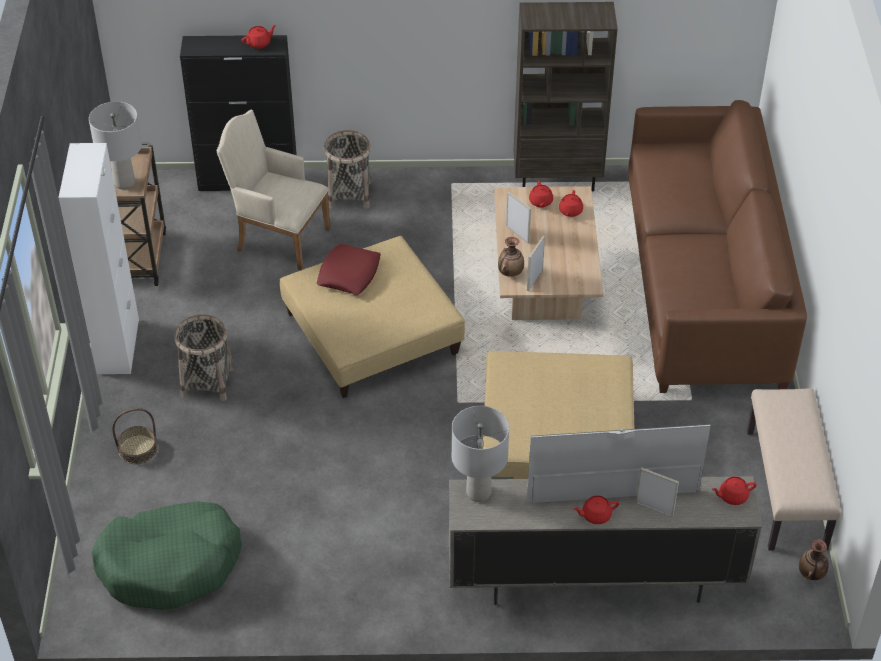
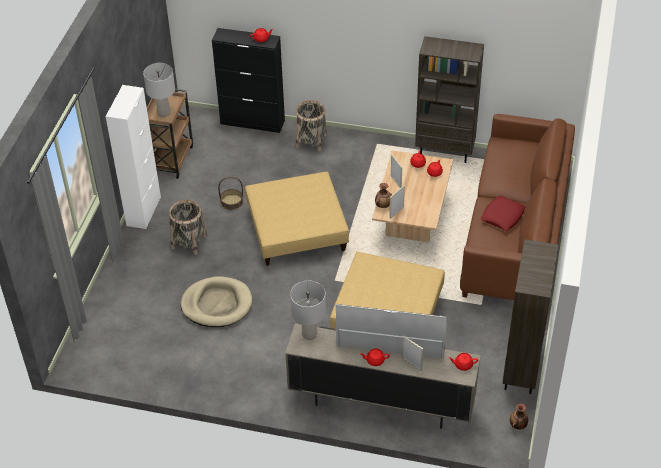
camera: 15 degrees right, 0 degrees up
green dog bed [91,501,242,610] -> none
basket [112,408,157,464] -> basket moved to [218,177,243,210]
beige armchair [217,110,330,270] -> none
red pillow [316,244,381,295] -> red pillow moved to [481,196,526,231]
beige bench [747,388,841,550] -> brown bookcase [503,239,558,394]
none -> beige dog bed [181,277,252,327]

